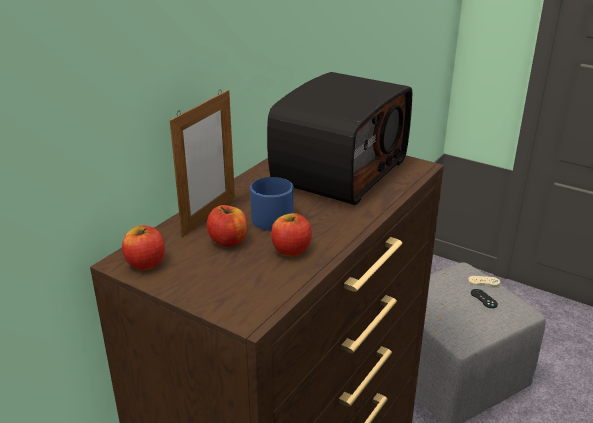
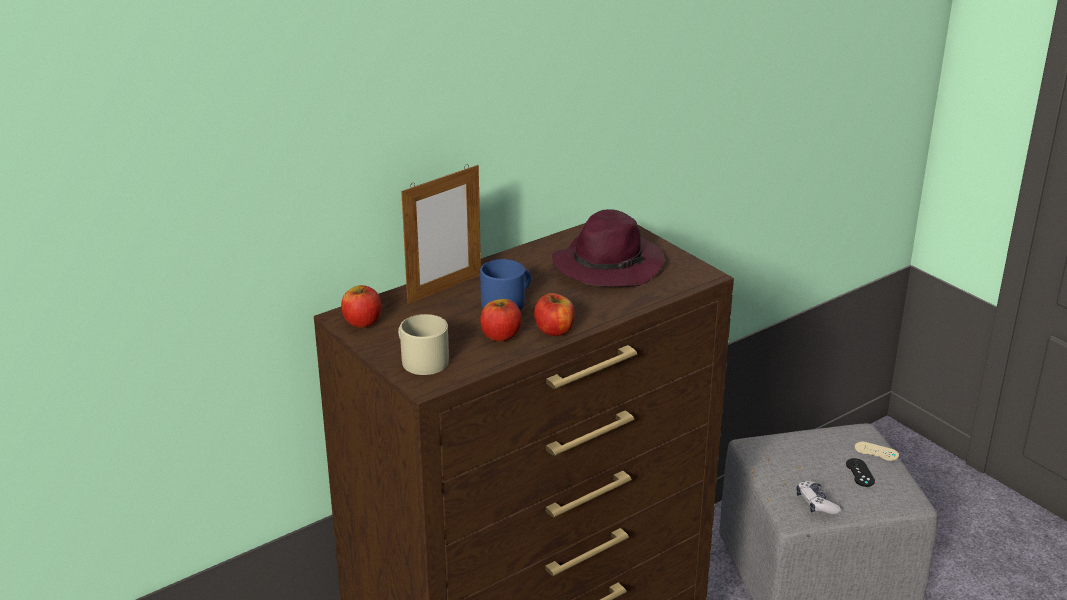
camera: 20 degrees right, 0 degrees up
apple [207,205,248,247] -> apple moved to [534,293,575,336]
radio [267,72,412,205] -> purple hat [552,209,665,287]
none -> beige mug [398,314,449,375]
none -> game controller [797,481,841,515]

